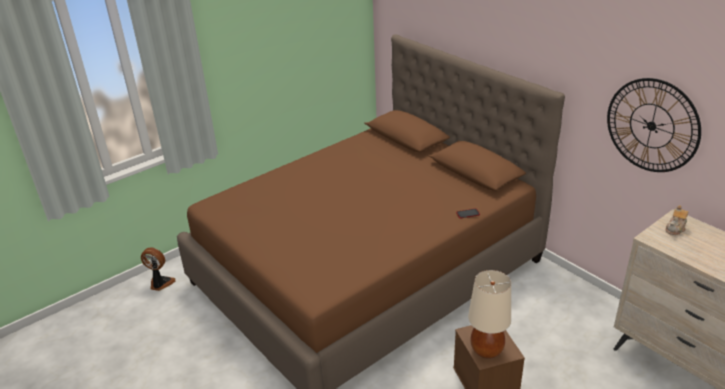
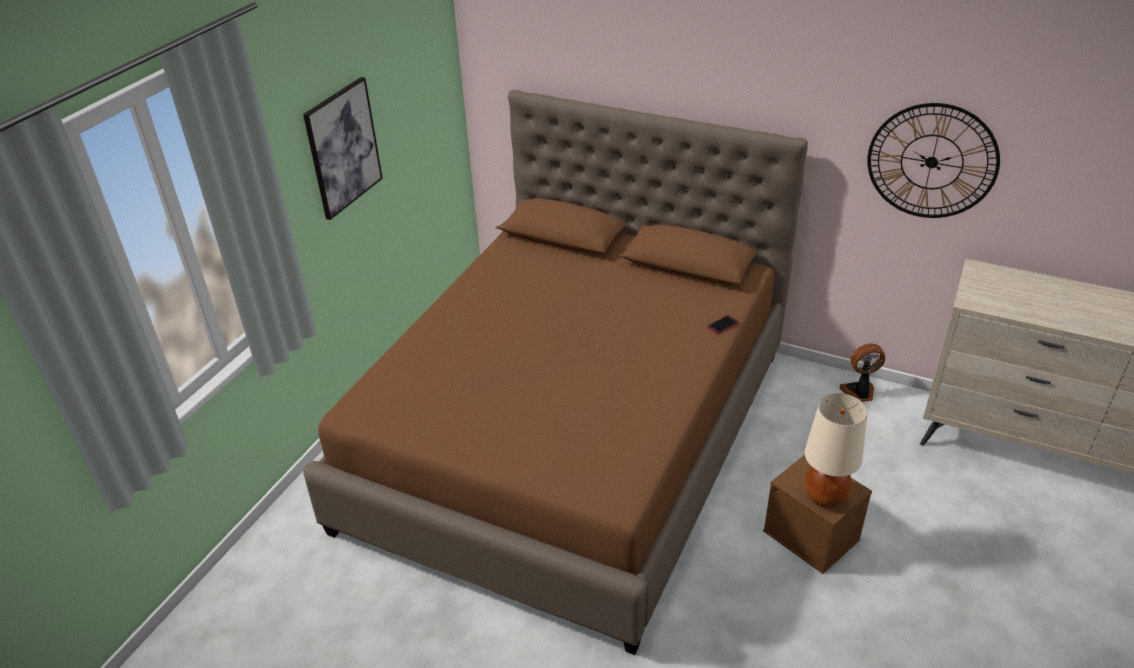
camera: 25 degrees left, 5 degrees up
fan [141,247,176,291] -> fan moved to [839,343,885,402]
teapot [666,205,688,235] -> none
none -> picture [303,77,383,220]

